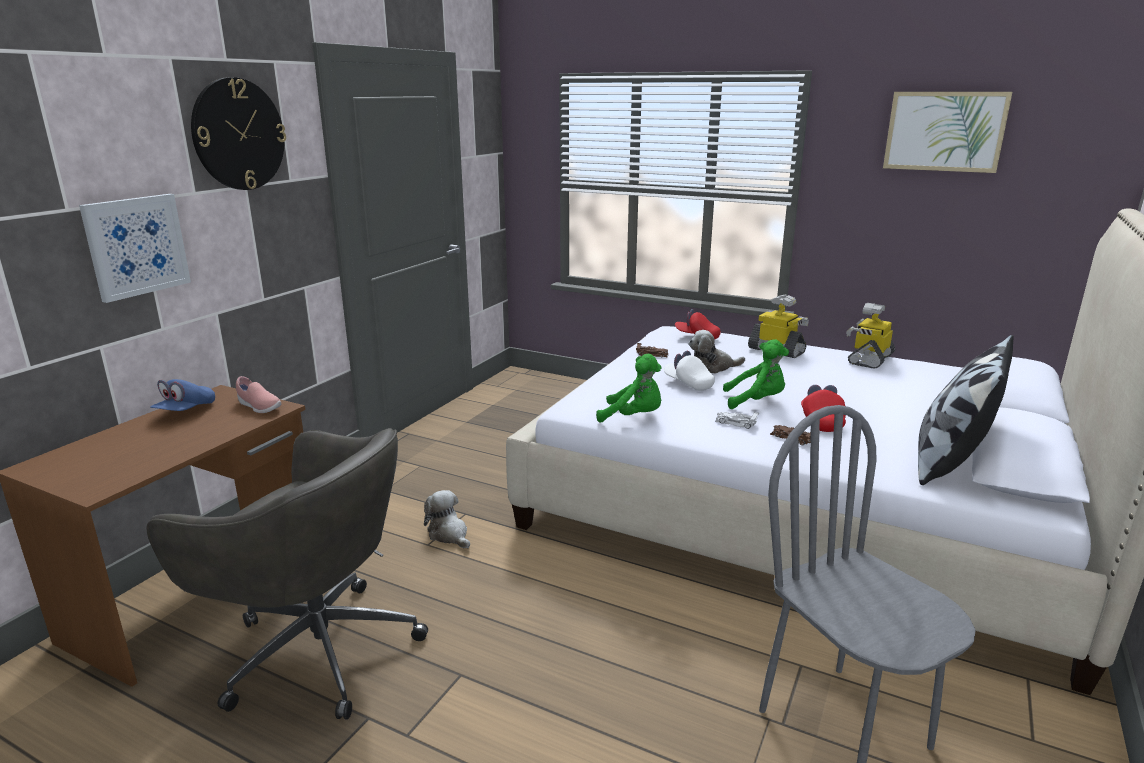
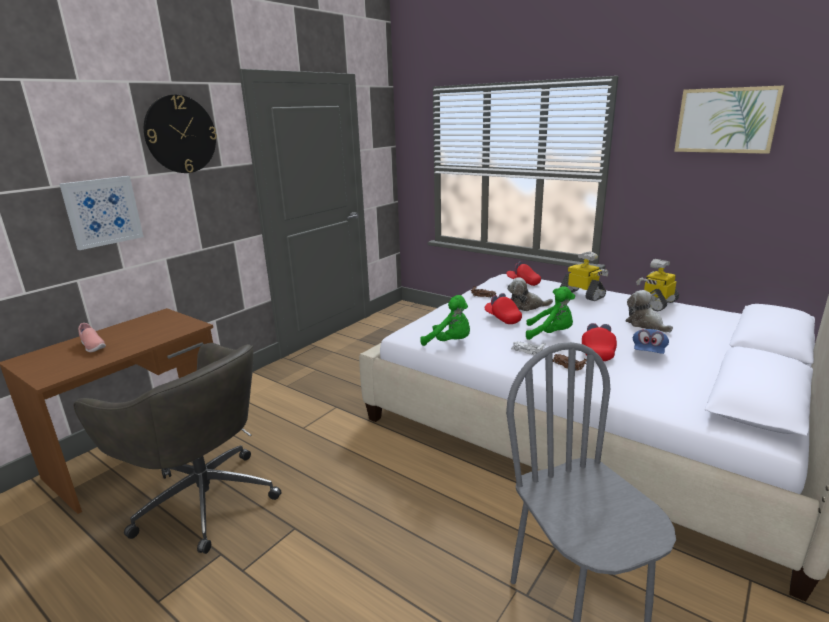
camera: 10 degrees right, 0 degrees up
blue cap [150,379,215,411] -> blue cap moved to [633,329,669,354]
pink shoe [236,376,281,413] -> pink shoe moved to [78,323,106,352]
plush toy [424,490,470,548] -> plush toy moved to [625,290,673,332]
white cap [664,351,715,391] -> red cap [485,293,522,324]
pillow [918,335,1014,485] -> none

